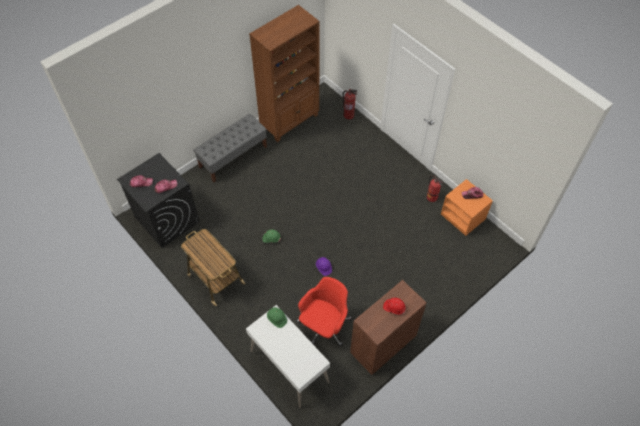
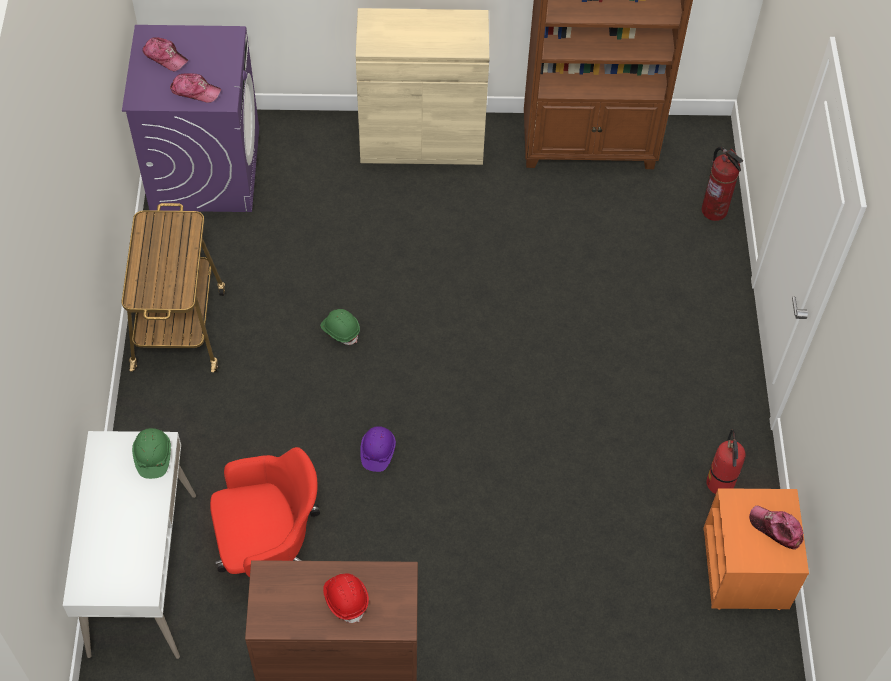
camera: 40 degrees right, 0 degrees up
black washing machine [117,153,200,248] -> purple washing machine [122,25,259,212]
grey bench [193,114,267,182] -> beige cabinet [356,8,489,165]

